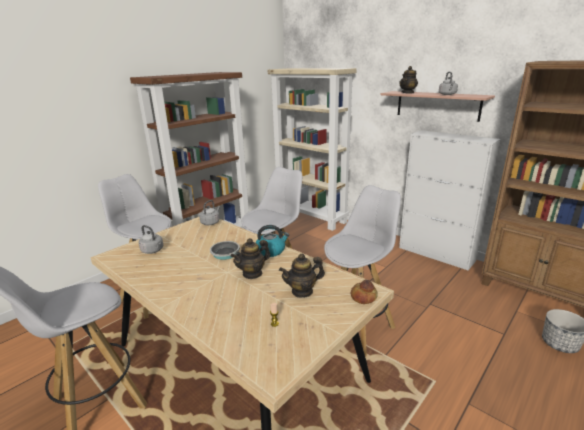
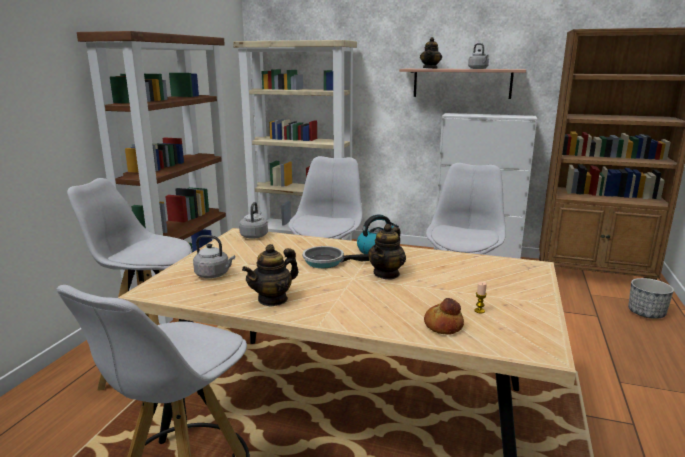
camera: 25 degrees left, 5 degrees down
teapot [279,254,325,298] -> teapot moved to [242,244,299,307]
bread [351,280,378,304] -> bread moved to [424,298,464,335]

